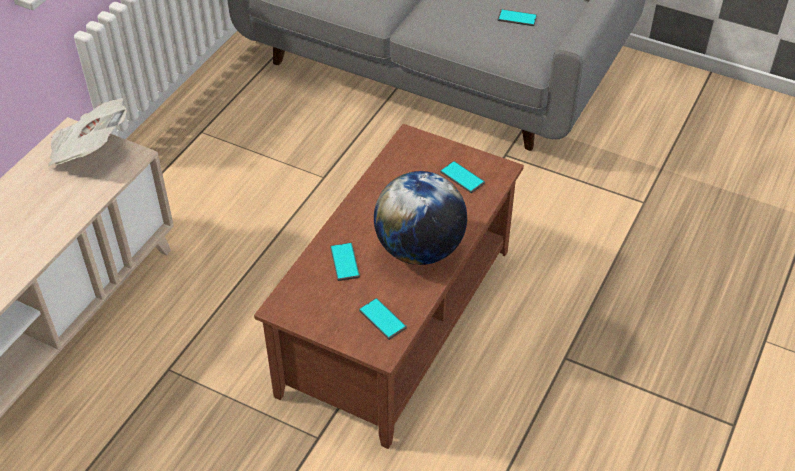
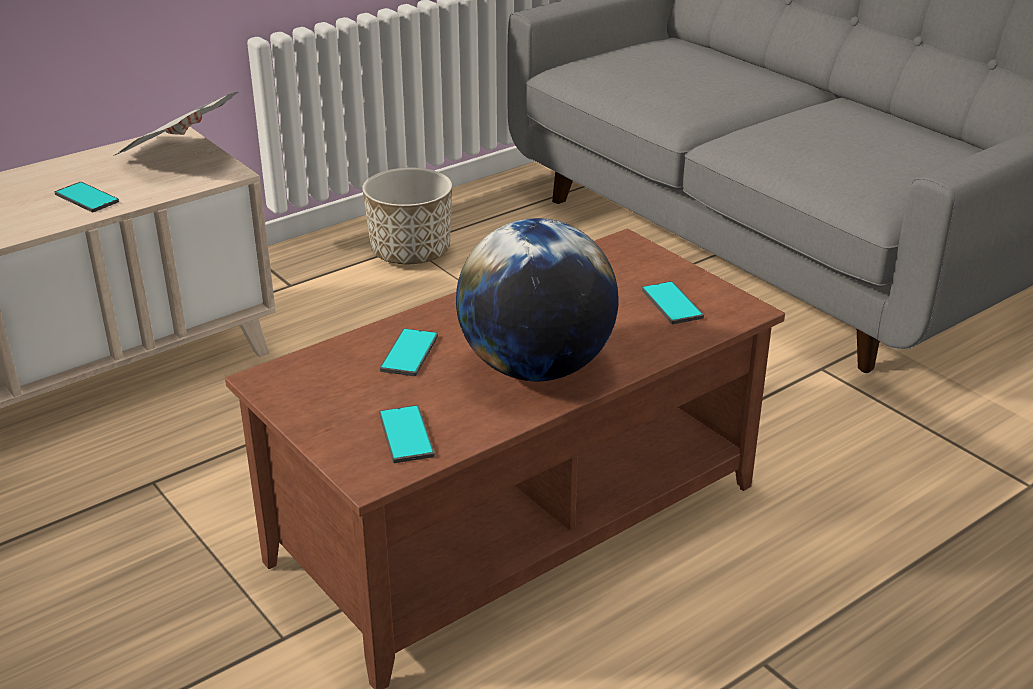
camera: 25 degrees right, 15 degrees down
phone [498,9,537,26] -> phone moved to [55,182,119,212]
none -> planter [362,168,452,264]

